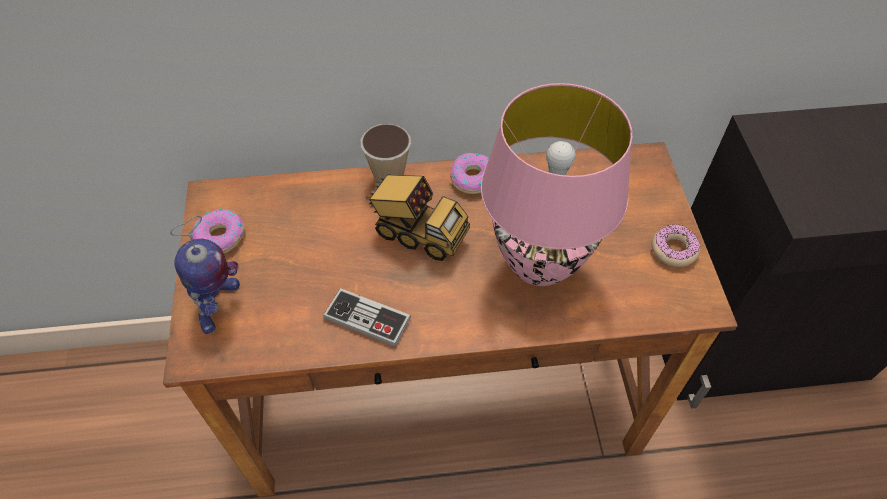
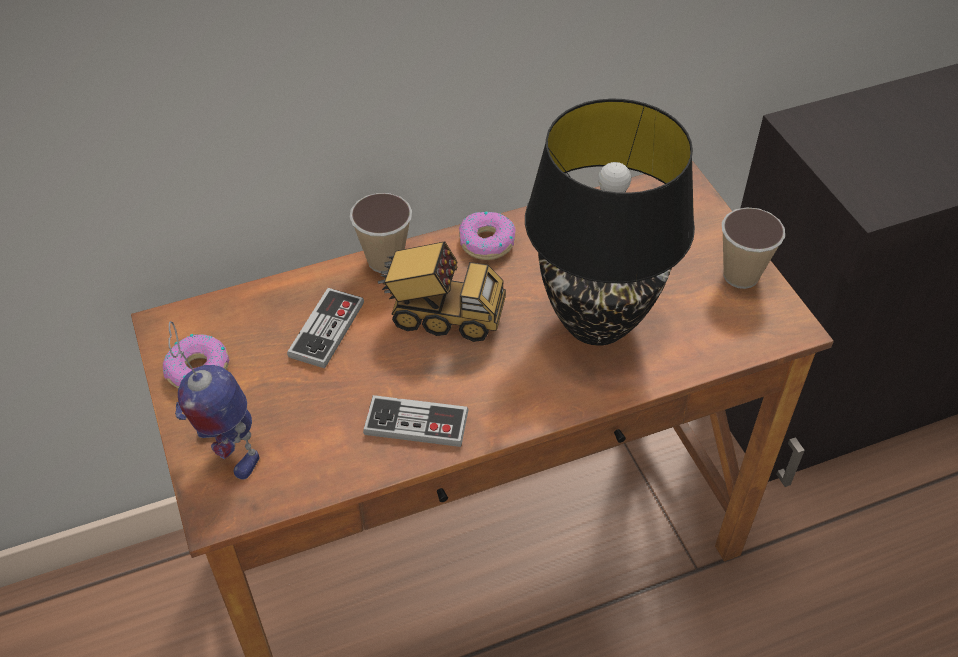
camera: 15 degrees left, 5 degrees down
toy robot [170,216,240,334] -> toy robot turned 135 degrees clockwise [168,321,260,479]
pink table lamp [481,83,632,286] -> black table lamp [525,99,695,346]
donut [652,224,700,267] -> cup [722,207,785,289]
none -> game controller [287,288,364,368]

